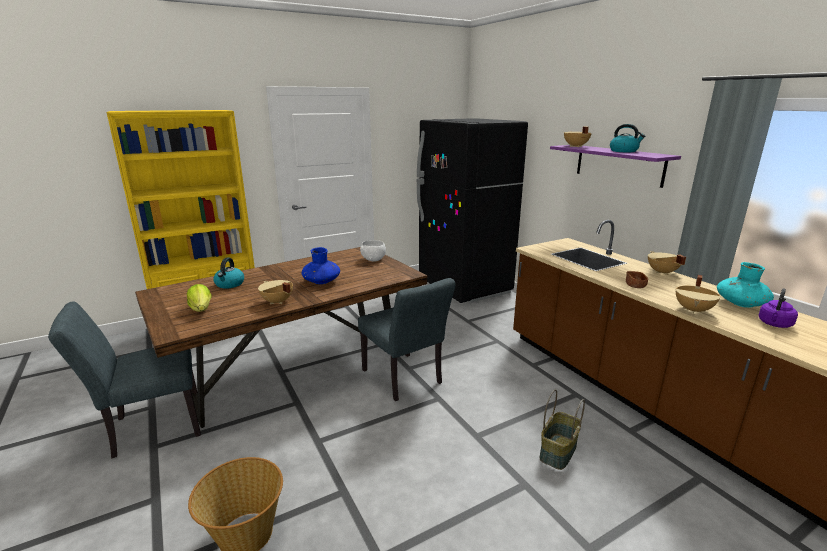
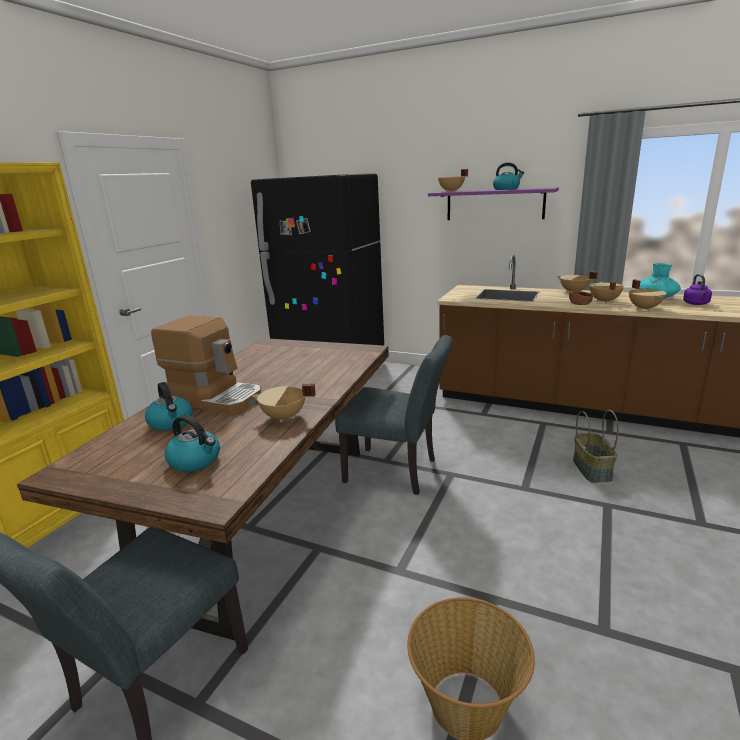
camera: 35 degrees left, 0 degrees up
lettuce [187,284,211,312] -> kettle [165,415,220,472]
blue vase [301,247,340,284] -> none
white bowl [360,240,386,262] -> none
none -> coffee machine [151,315,261,414]
none -> beige cooking pot [589,281,624,303]

